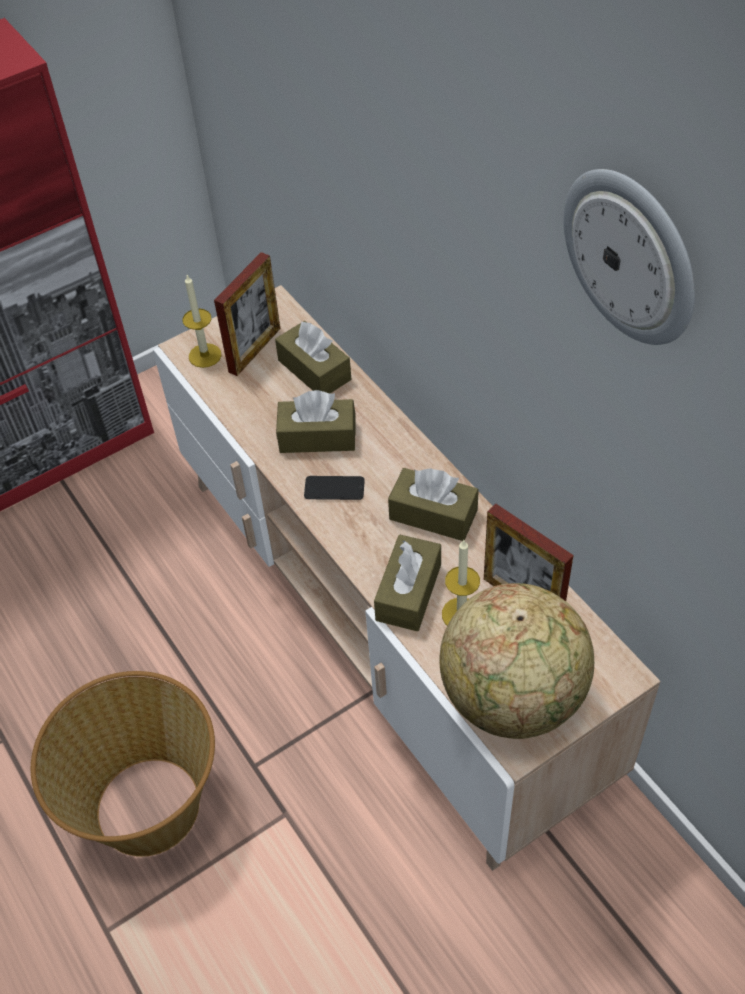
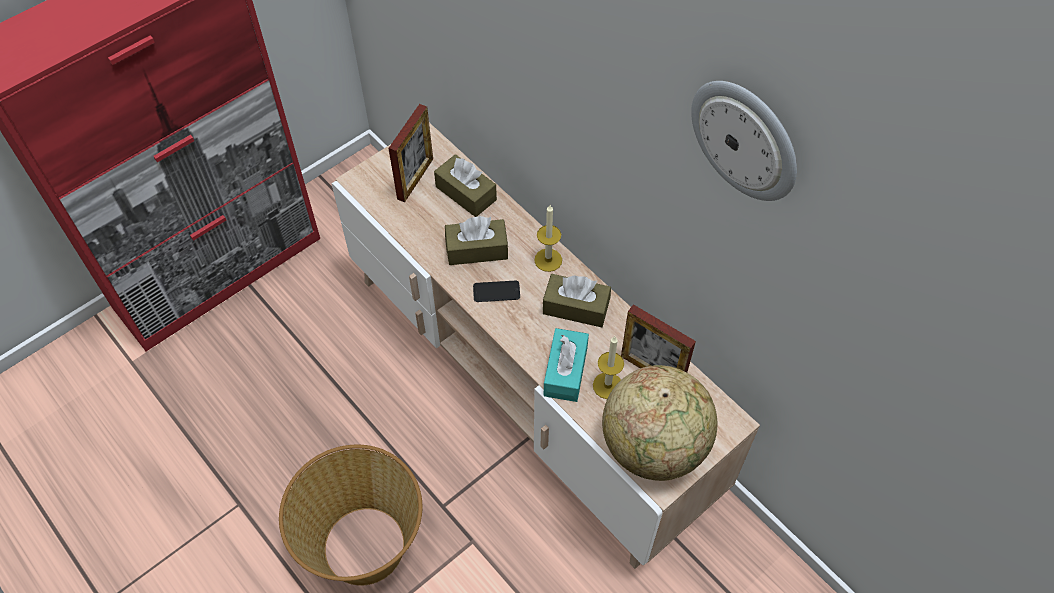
camera: 10 degrees left, 5 degrees up
candle [182,275,221,368] -> candle moved to [534,205,562,272]
brown tissue box [374,535,441,631] -> turquoise tissue box [543,328,589,402]

